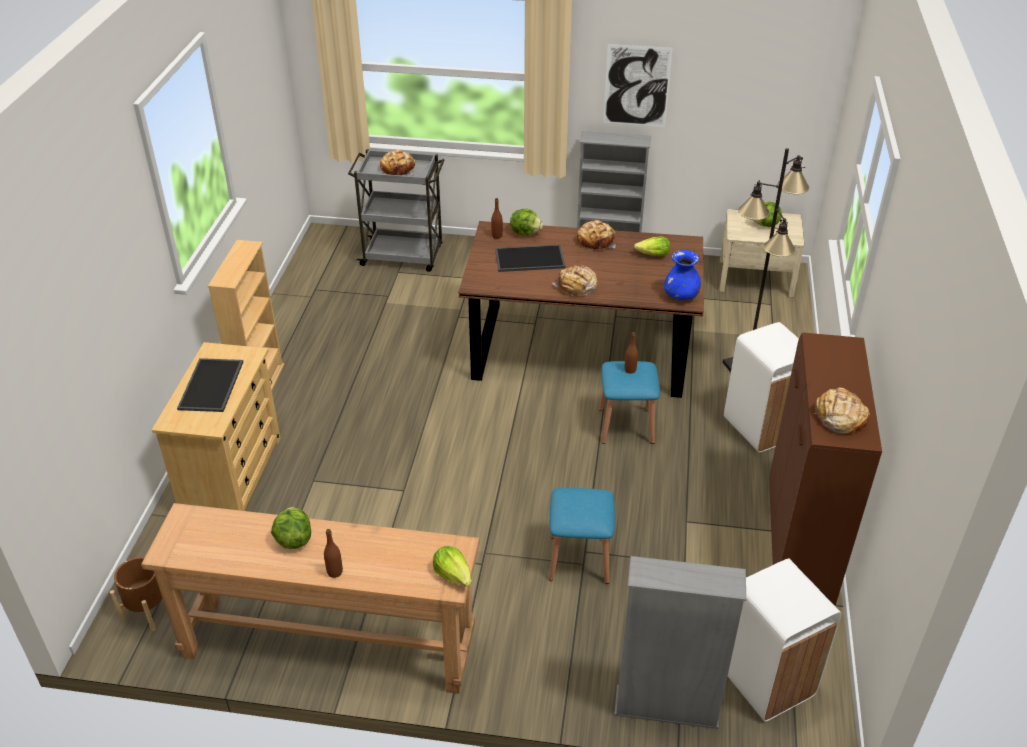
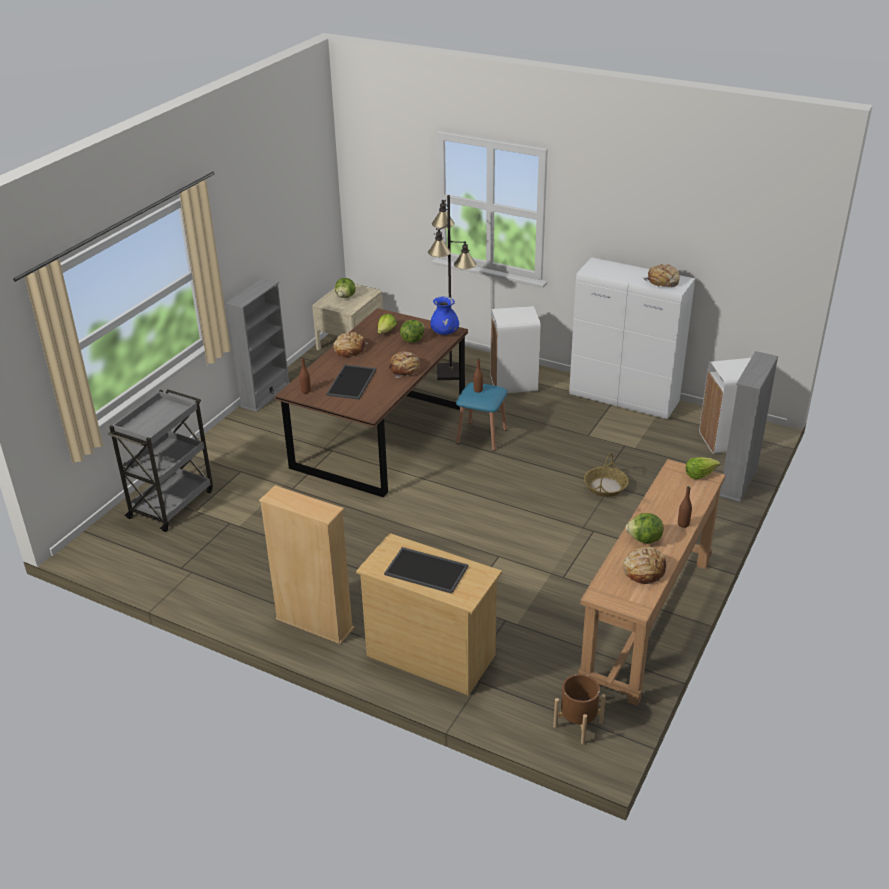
camera: 70 degrees left, 5 degrees down
bread [380,149,415,175] -> bread moved to [623,547,668,584]
lettuce [510,209,543,236] -> lettuce moved to [400,320,425,343]
blue stool [549,488,615,584] -> basket [584,453,629,497]
picture [603,44,673,127] -> none
brown cabinet [769,333,882,605] -> white cabinet [569,257,695,419]

